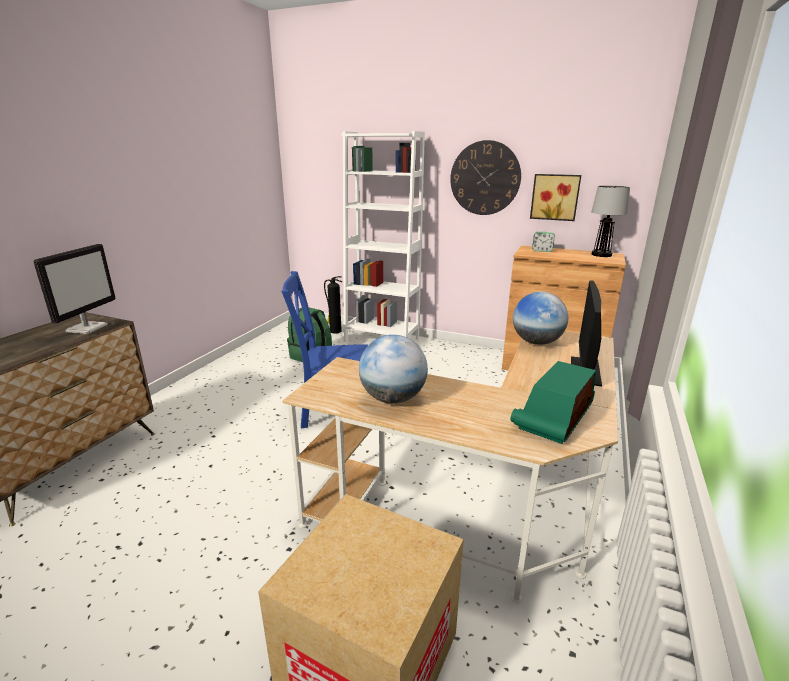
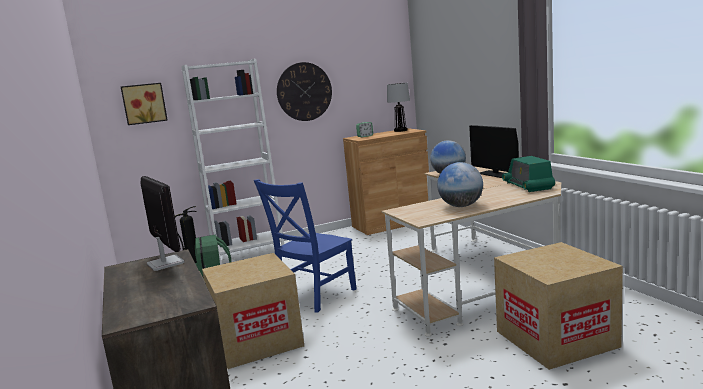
camera: 45 degrees left, 10 degrees down
picture [530,174,581,221] -> picture moved to [121,83,168,125]
none -> cardboard box [202,253,304,369]

